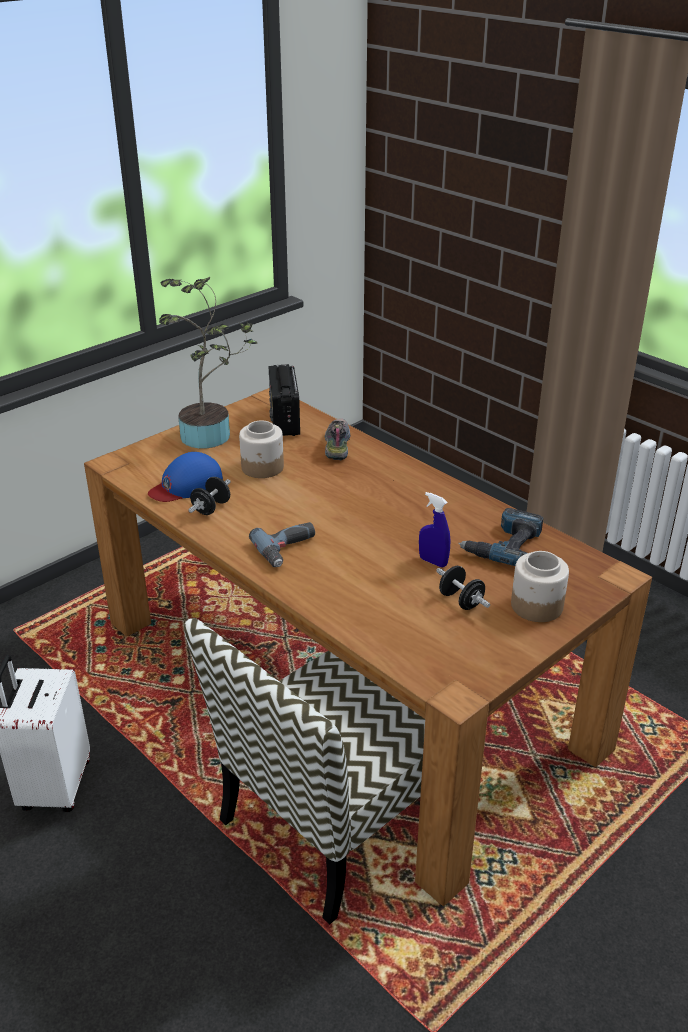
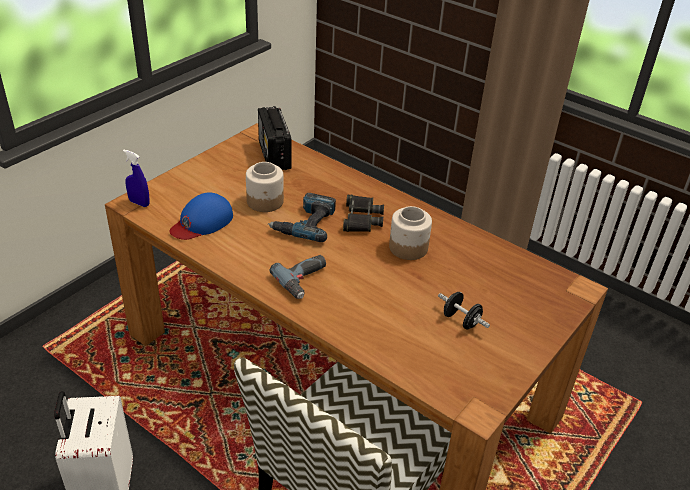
camera: 10 degrees left, 5 degrees up
potted plant [159,277,257,448] -> none
black dumbbell [188,477,230,515] -> none
shoe [325,419,351,460] -> none
blue spray bottle [419,492,450,567] -> blue spray bottle moved to [123,150,150,207]
power drill [458,508,543,566] -> power drill moved to [268,193,336,242]
jar [511,551,569,622] -> jar moved to [389,206,432,260]
none -> black binoculars [343,195,384,232]

